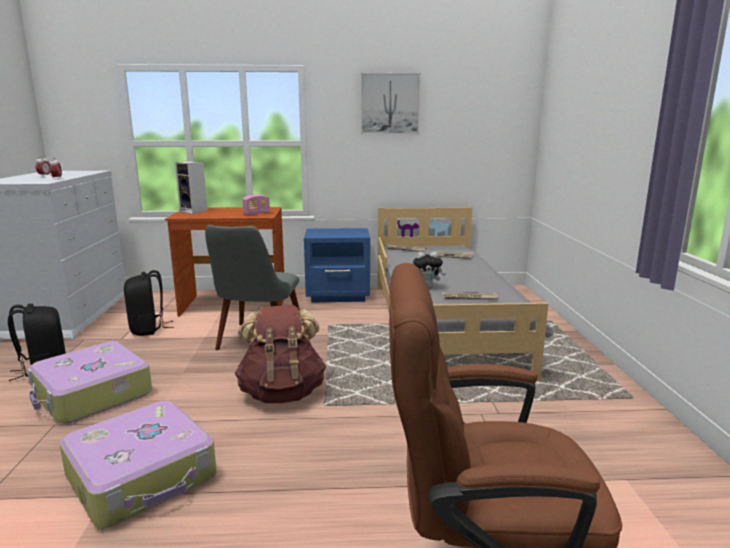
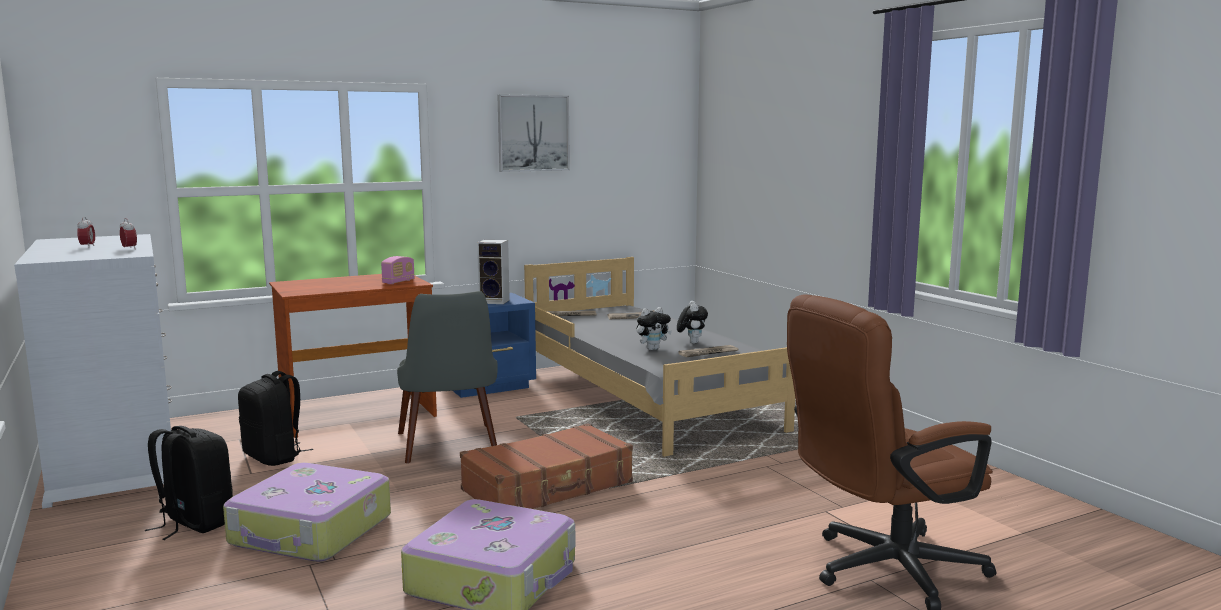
camera: 25 degrees left, 5 degrees down
speaker [175,161,207,214] -> speaker moved to [477,240,510,304]
brown backpack [235,305,326,403] -> brown suitcase [460,423,633,509]
none -> plush toy [677,301,708,343]

